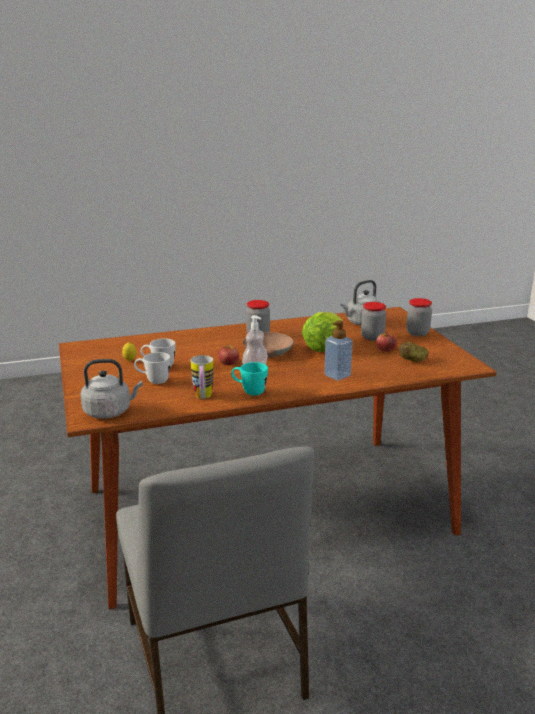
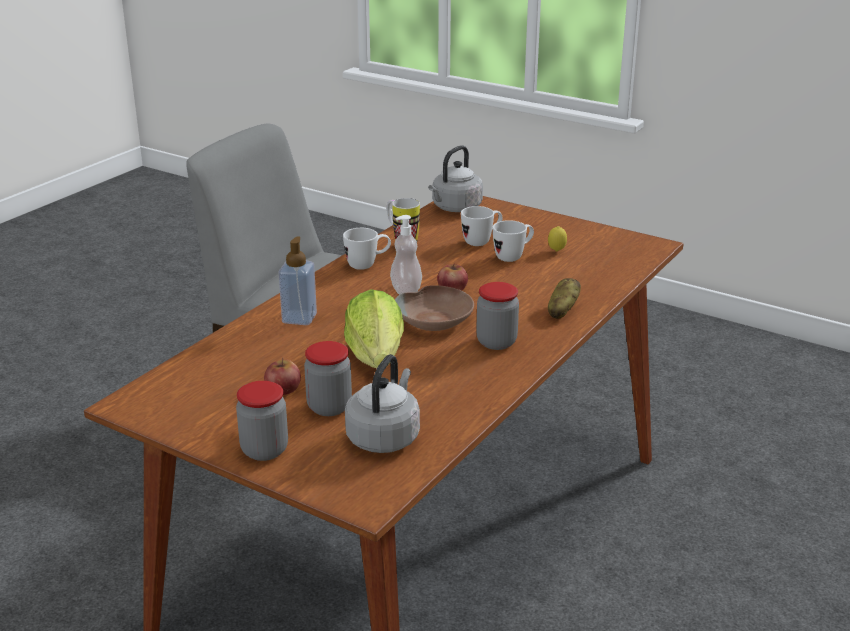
camera: 140 degrees right, 5 degrees up
turquoise mug [231,362,268,395] -> white mug [343,228,391,270]
potato [399,342,428,362] -> potato moved to [548,278,581,319]

